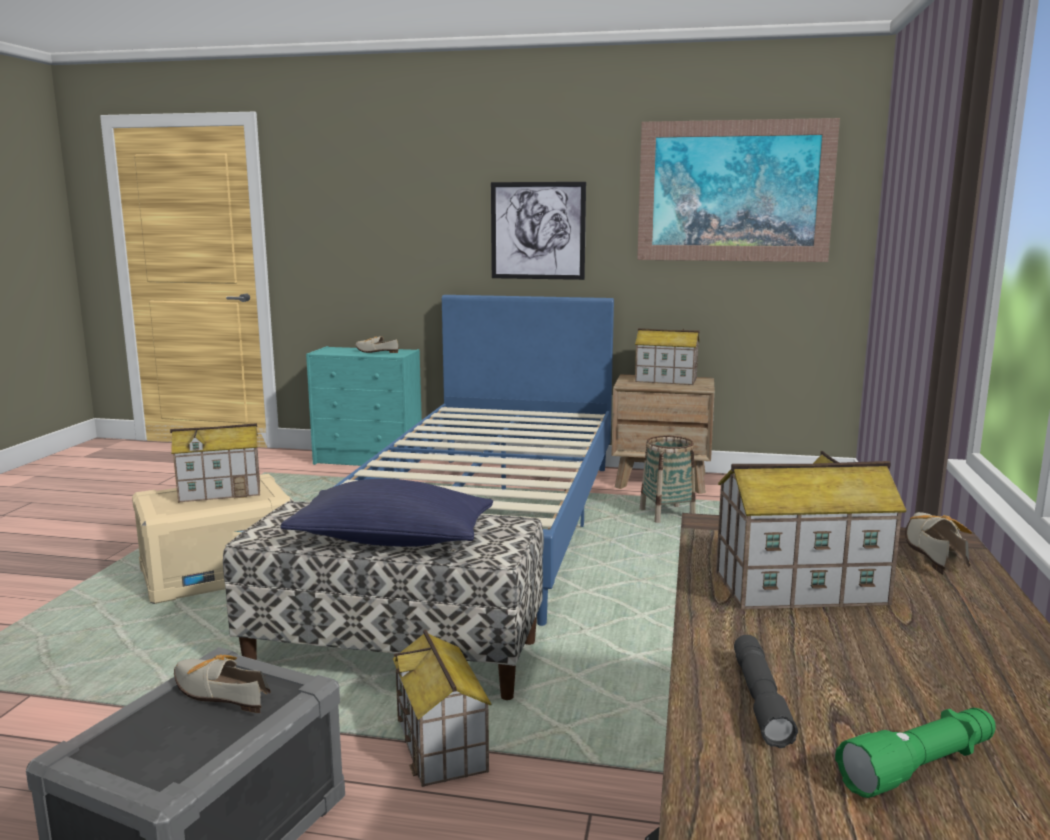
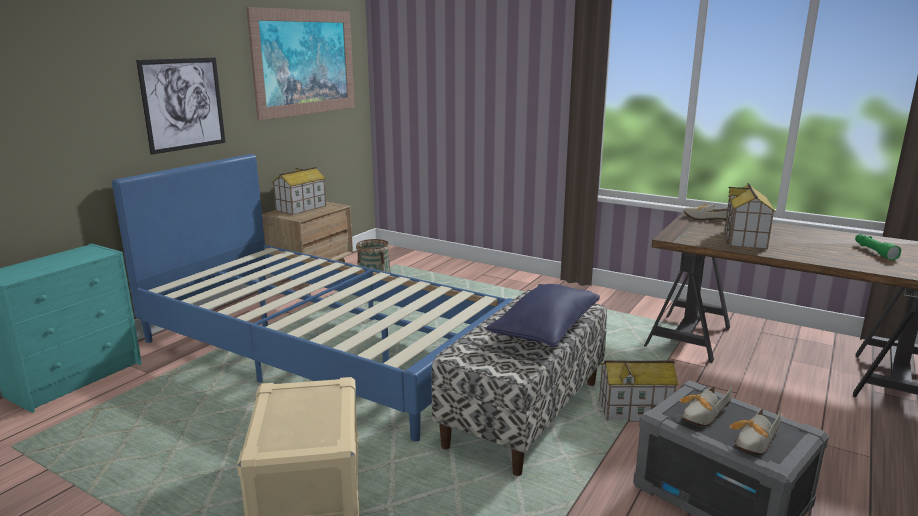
camera: 70 degrees left, 5 degrees up
toy house [170,423,260,503] -> none
shoe [355,336,399,353] -> shoe moved to [729,406,781,455]
grey flashlight [734,635,798,748] -> none

